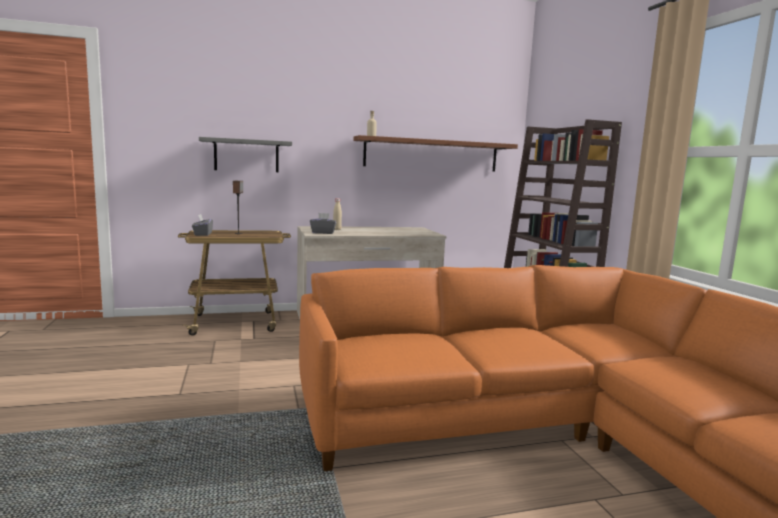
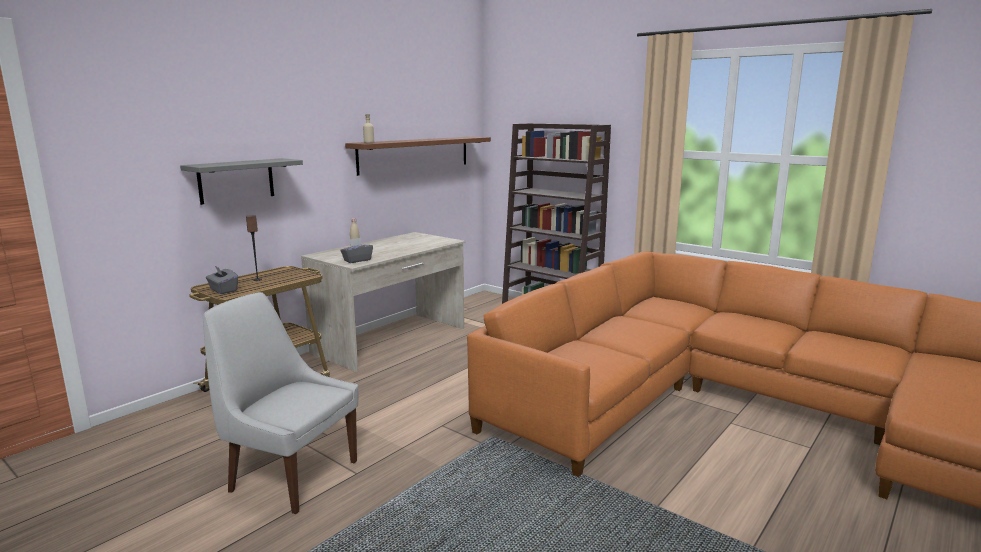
camera: 35 degrees left, 5 degrees up
none -> white chair [203,292,358,514]

